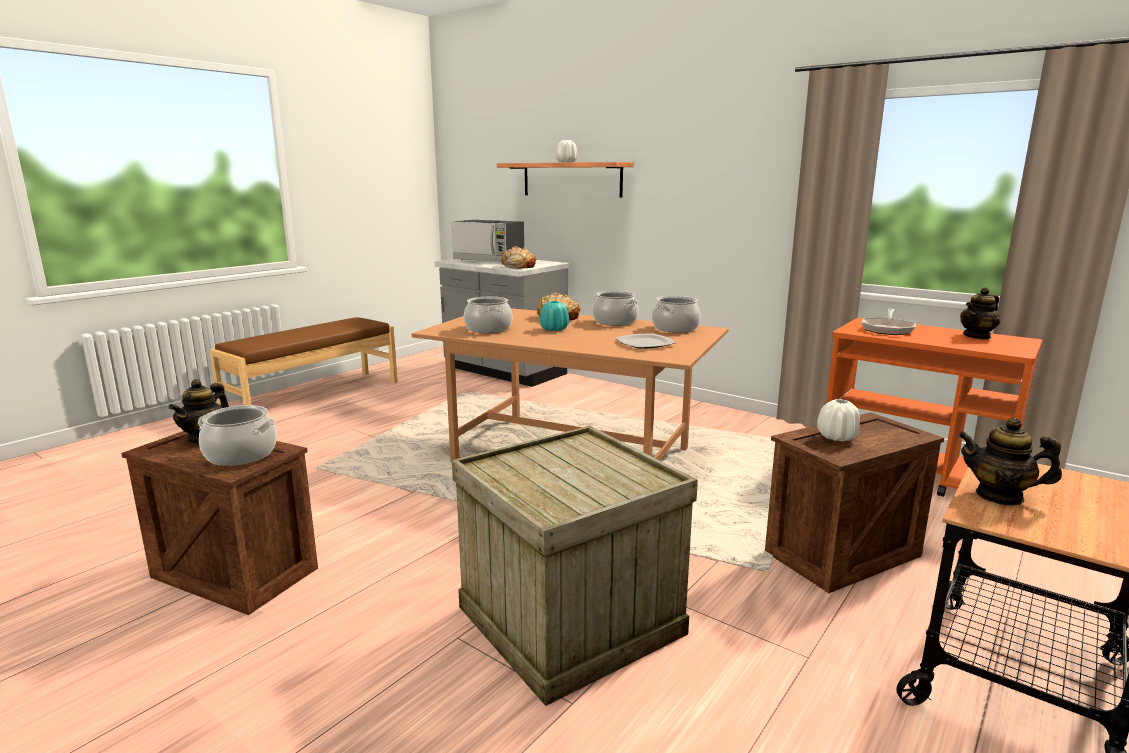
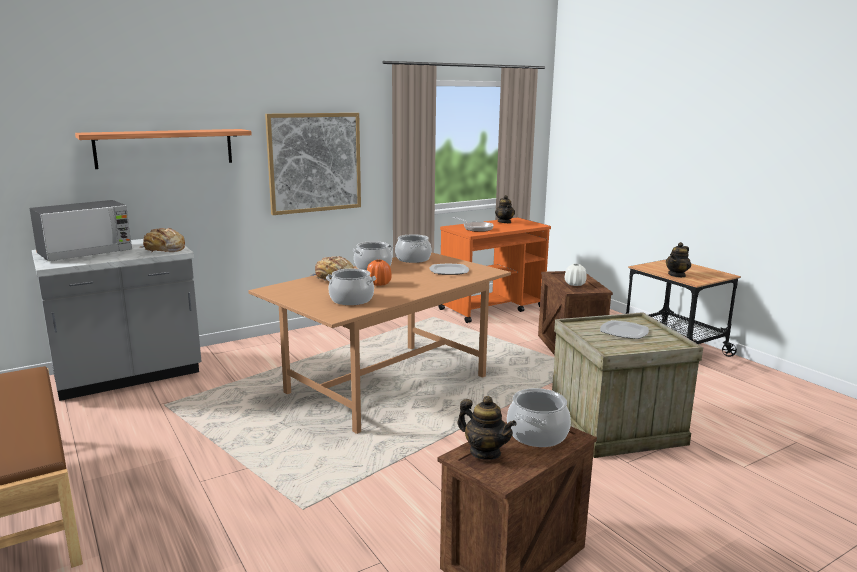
camera: 70 degrees left, 0 degrees up
turquoise vase [540,301,569,331] -> orange vase [367,260,392,286]
white vase [555,140,578,162] -> none
none -> picture [265,113,361,215]
none -> plate [600,320,649,339]

